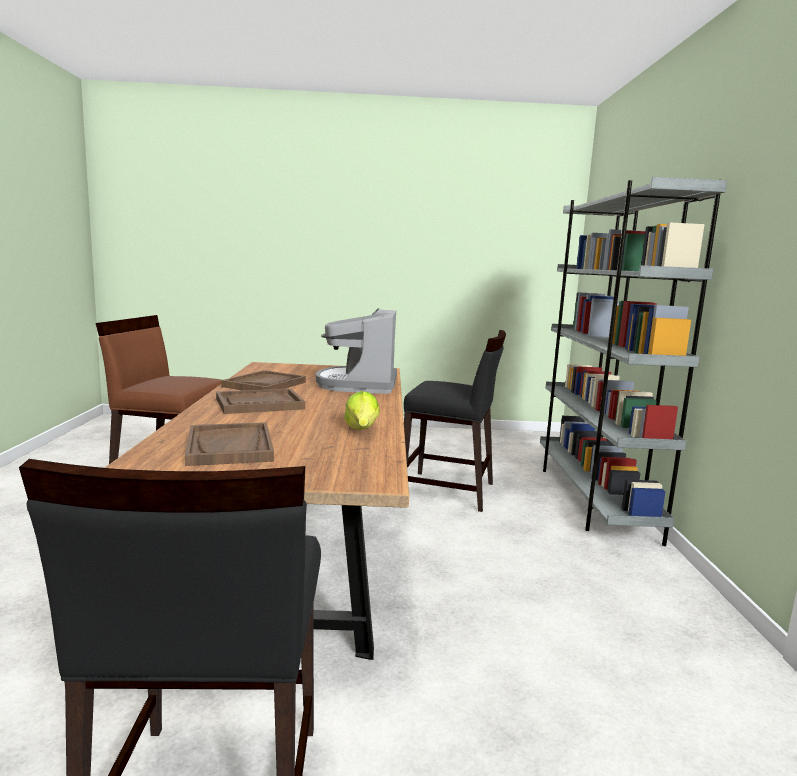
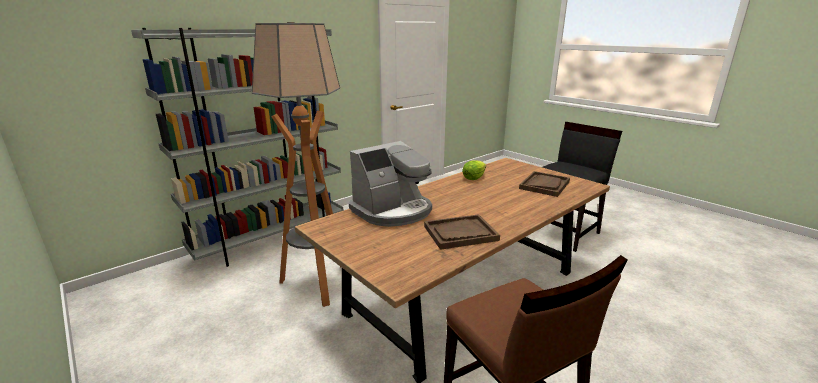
camera: 130 degrees left, 10 degrees up
brown tray [216,388,305,414] -> none
black chair [404,330,506,512] -> floor lamp [252,22,342,307]

